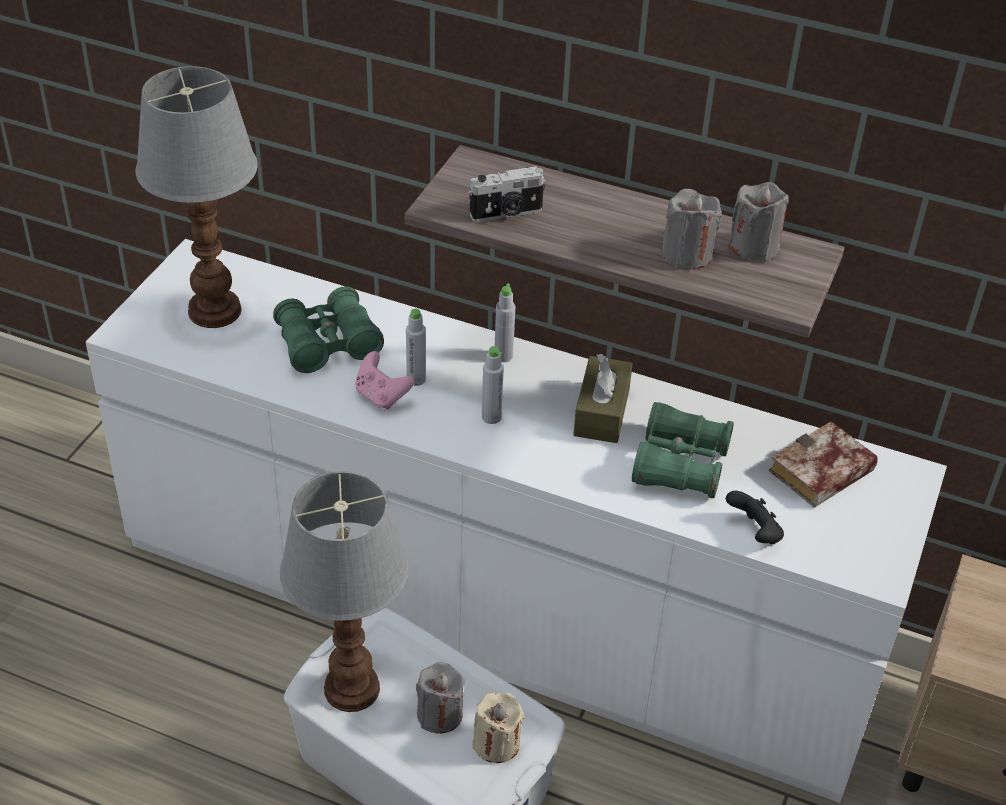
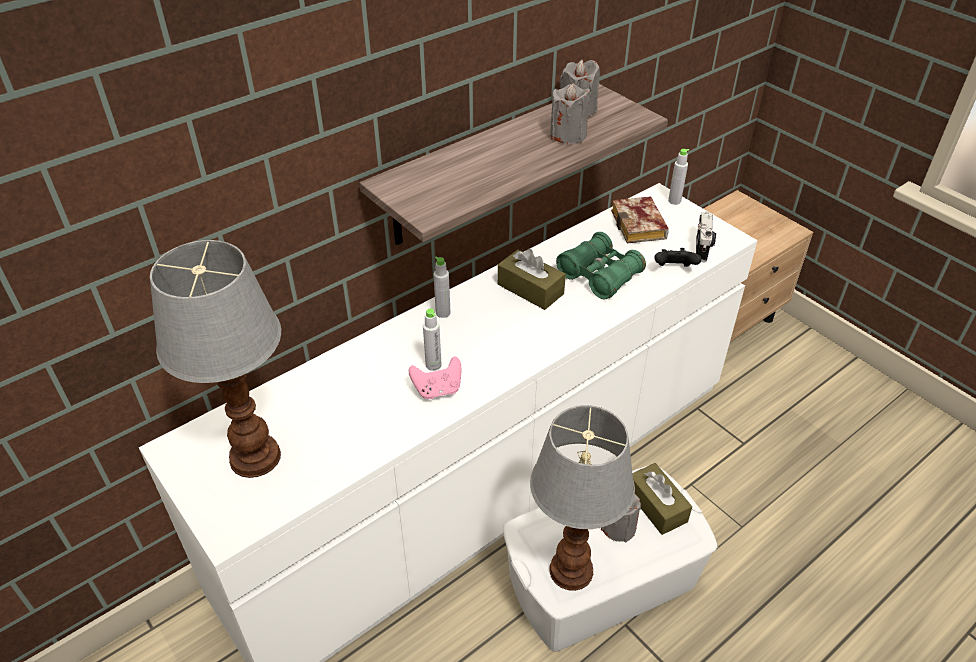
camera: 60 degrees left, 0 degrees up
green binoculars [273,286,384,373] -> none
camera [468,166,546,222] -> camera moved to [696,211,716,262]
beige candle [473,692,525,763] -> brown tissue box [632,463,692,535]
grey bottle [482,346,504,424] -> grey bottle moved to [668,149,689,205]

